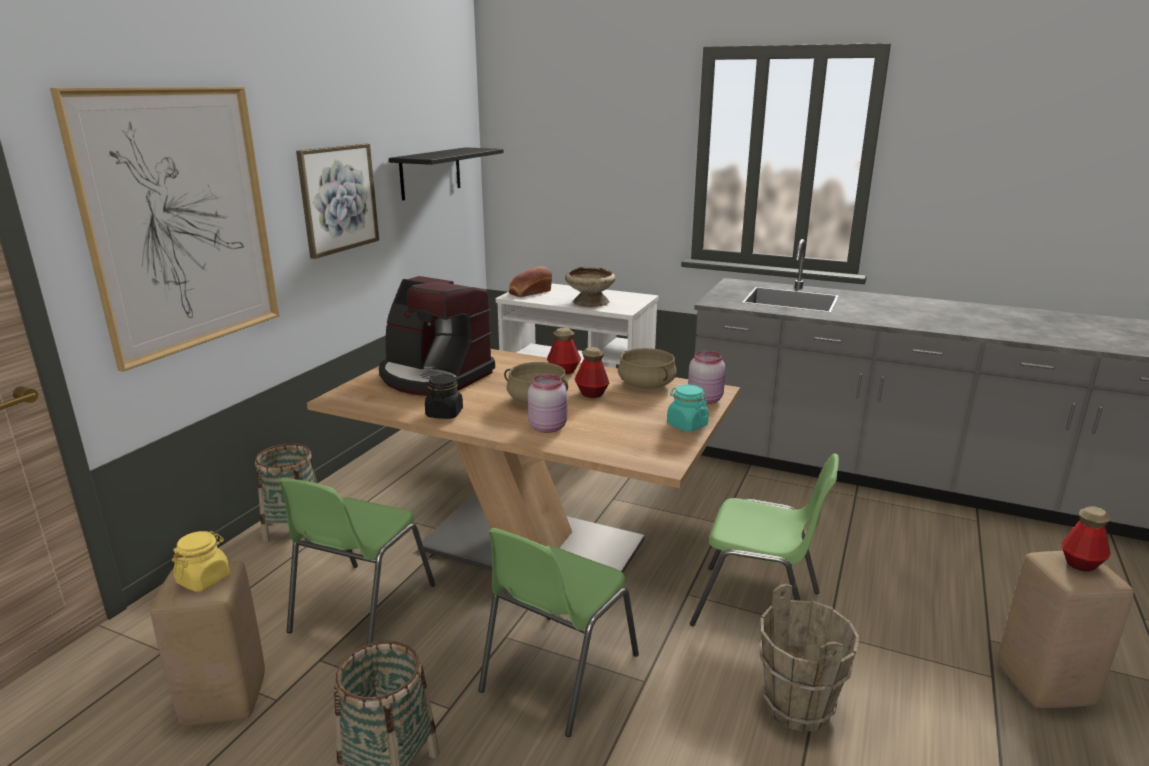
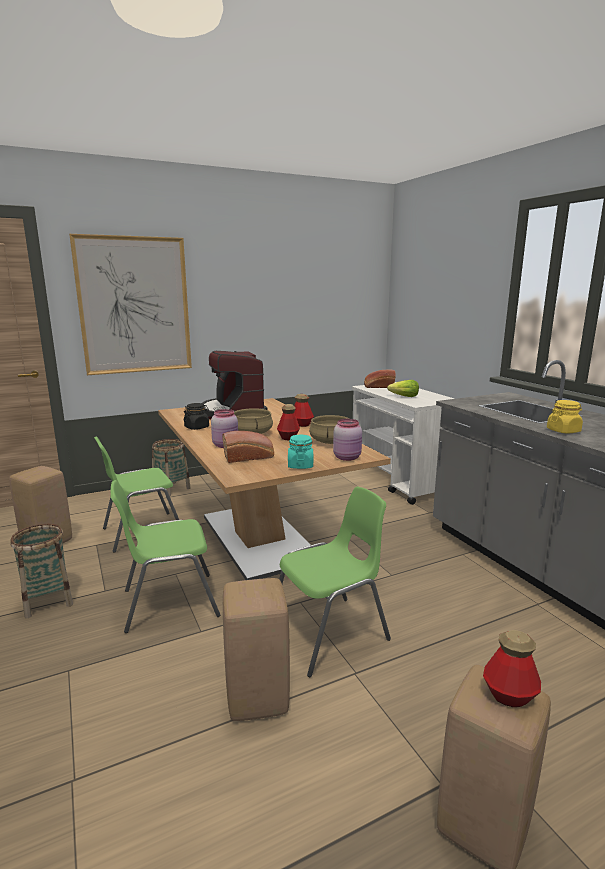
camera: 40 degrees right, 5 degrees down
yellow jar [172,531,230,592] -> yellow jar moved to [547,400,583,433]
picture [296,143,379,259] -> none
black shelf [389,147,504,200] -> none
beige bowl [565,266,615,307] -> lettuce [387,380,419,397]
green chair [690,453,839,626] -> green chair turned 90 degrees counterclockwise [279,487,391,677]
brown bucket [760,584,859,732] -> beige stool [223,578,290,721]
none -> bread [222,431,274,463]

